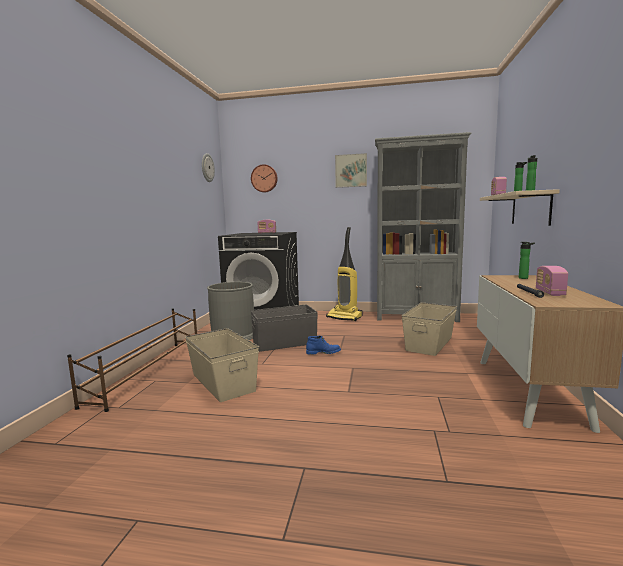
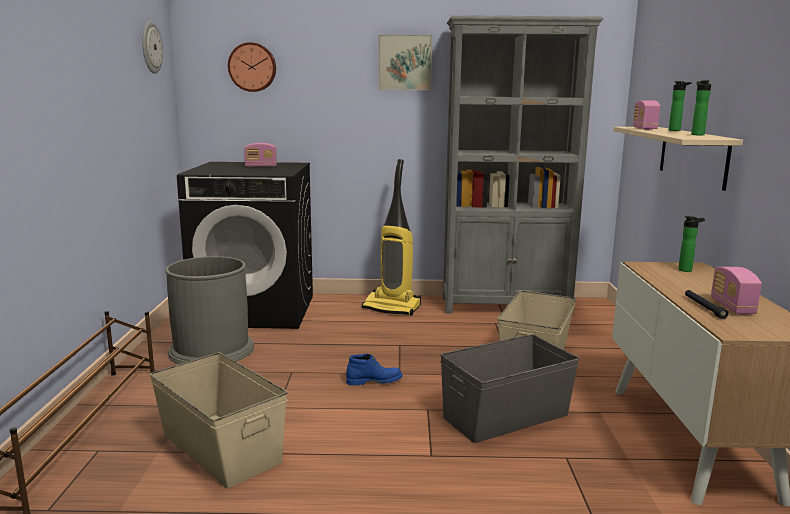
camera: 10 degrees left, 5 degrees up
grey storage box [251,305,318,352] -> grey storage box moved to [440,334,579,443]

